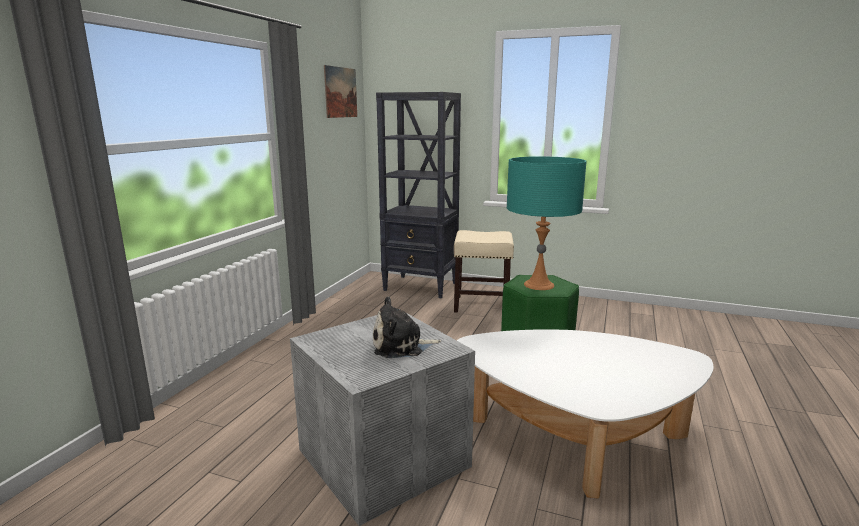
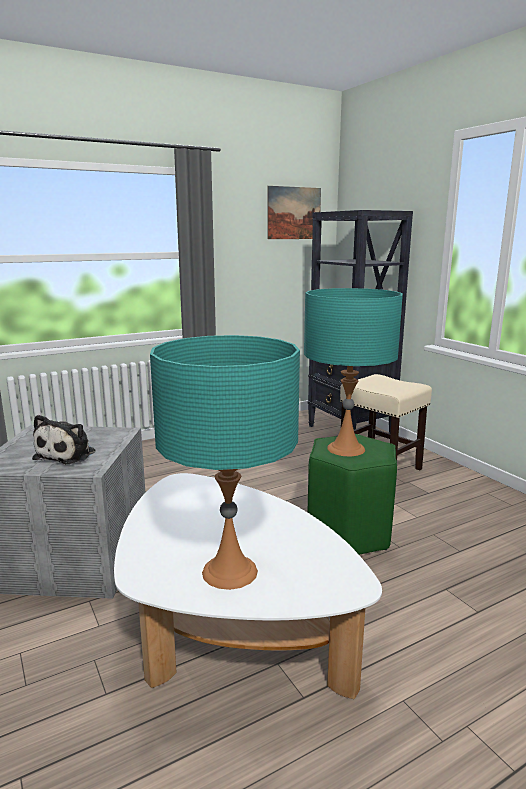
camera: 40 degrees right, 0 degrees up
plush toy [373,297,441,358] -> plush toy turned 105 degrees counterclockwise [32,415,95,464]
none -> turquoise table lamp [150,335,300,590]

